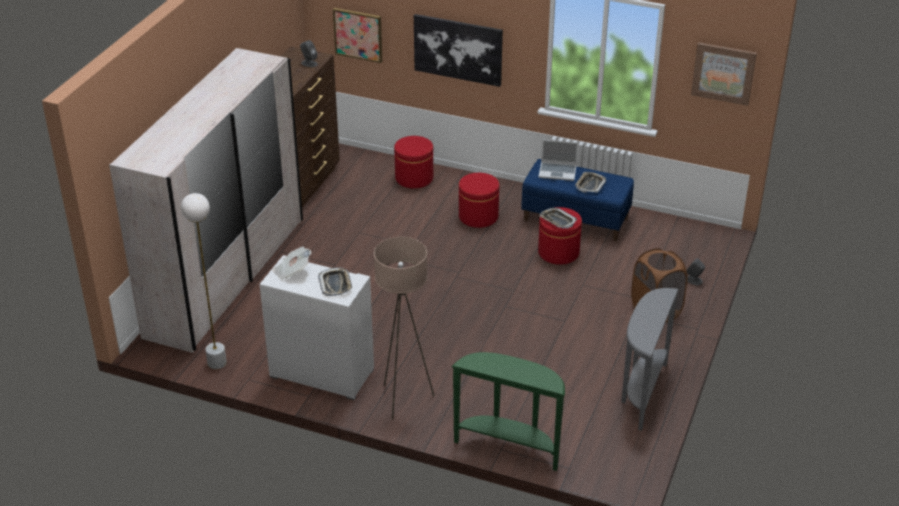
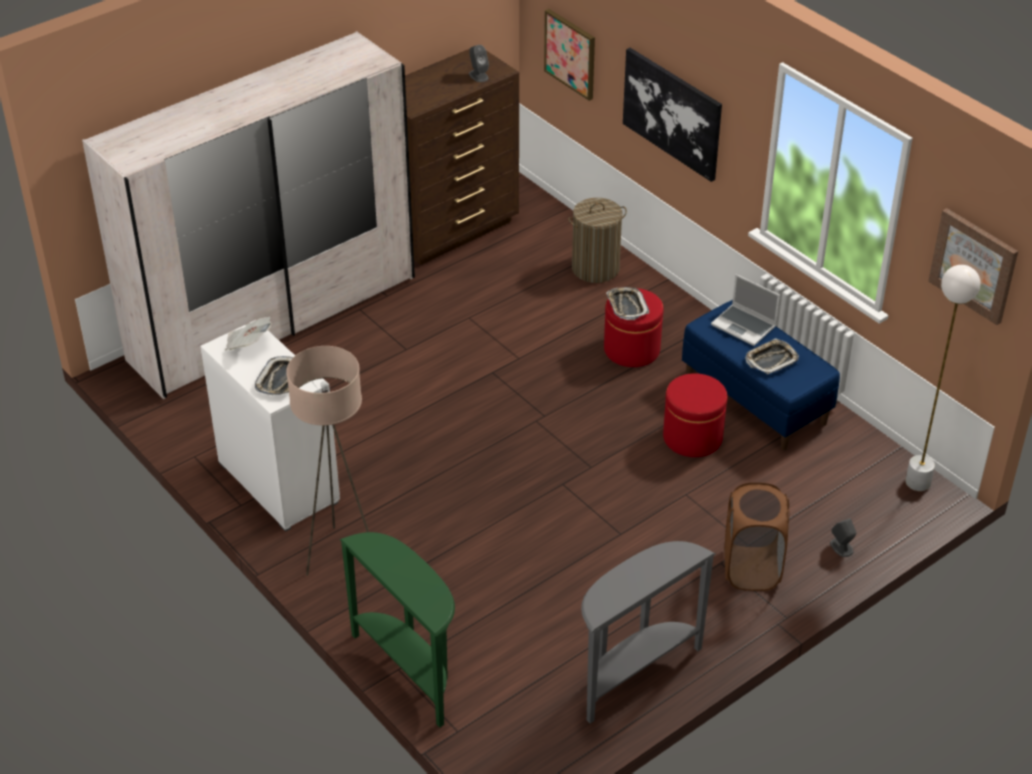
camera: 30 degrees right, 5 degrees up
white floor lamp [181,193,227,369] -> white floor lamp moved to [905,265,981,491]
red ottoman [394,136,433,188] -> laundry basket [568,198,627,283]
tray [540,208,577,229] -> tray moved to [606,287,649,320]

